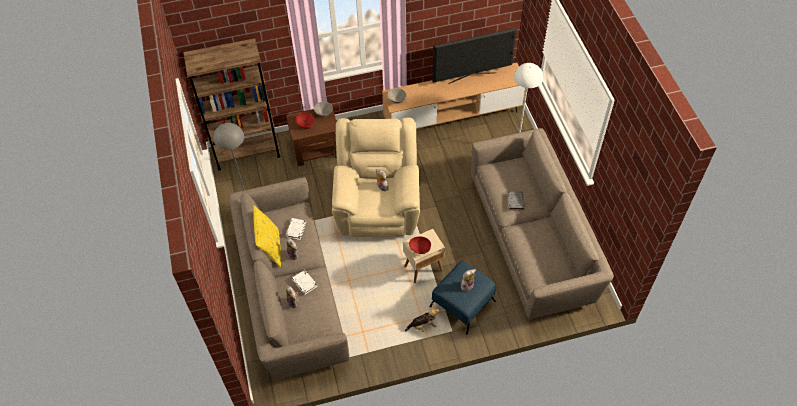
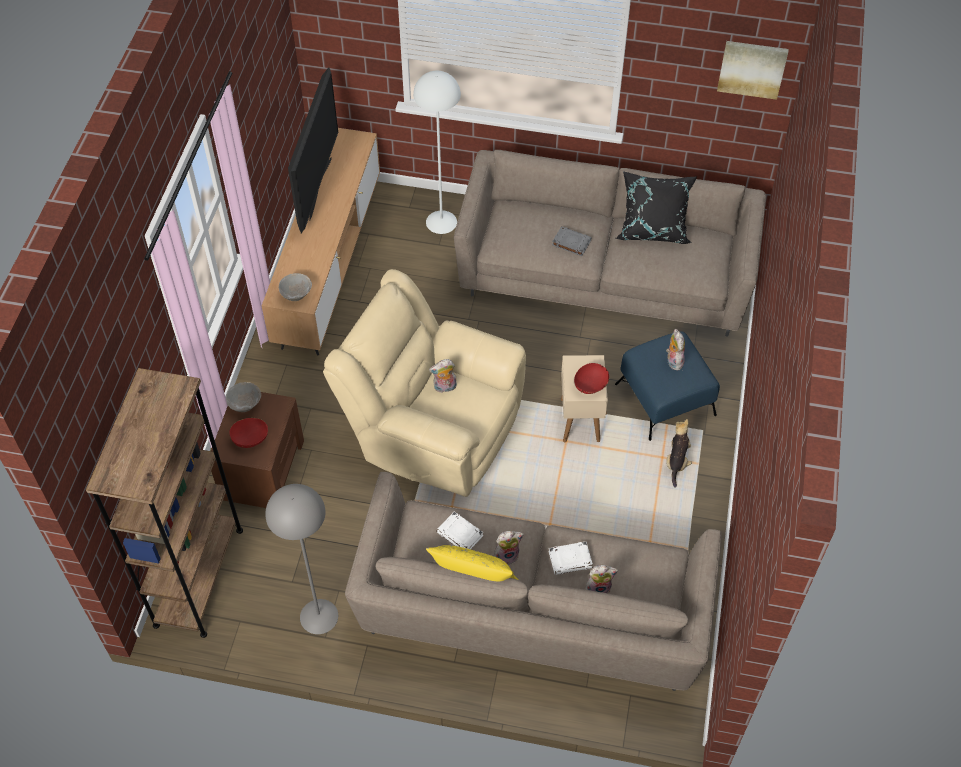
camera: 65 degrees left, 0 degrees up
none -> black pillow [615,171,697,244]
none -> picture [717,41,789,100]

